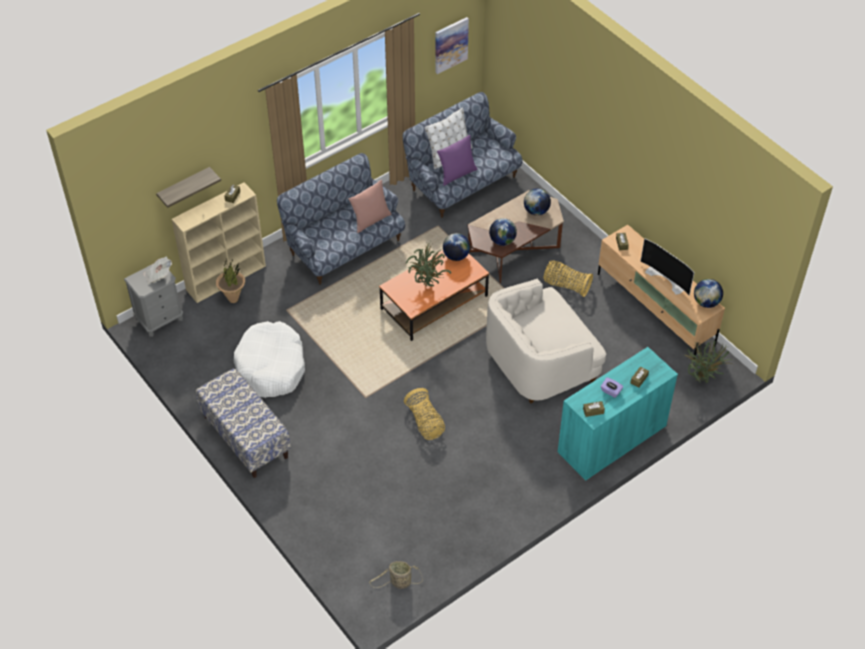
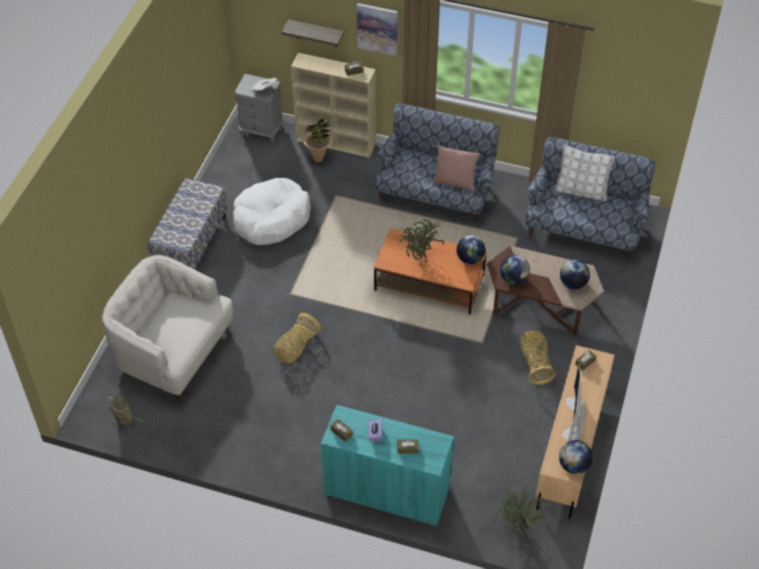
camera: 55 degrees right, 0 degrees up
picture [436,17,469,74] -> picture moved to [357,3,398,56]
purple pillow [437,135,477,186] -> none
white armchair [486,279,606,403] -> white armchair moved to [102,255,233,399]

